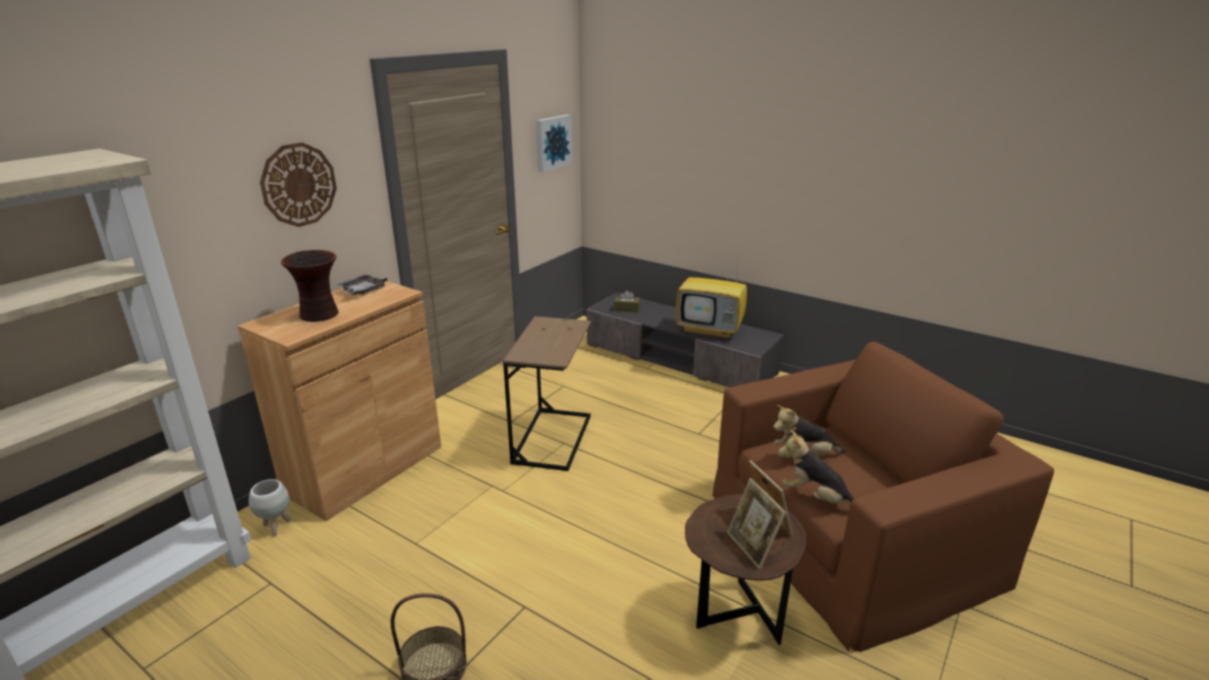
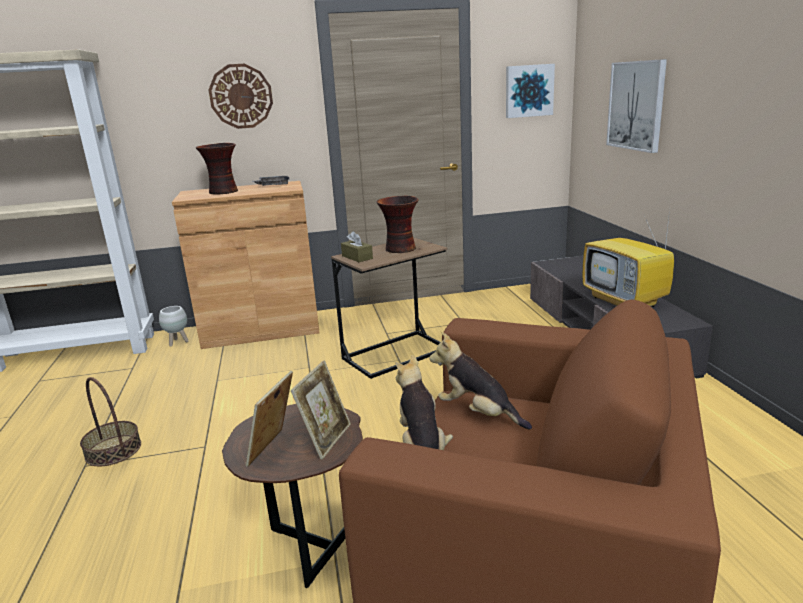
camera: 45 degrees right, 5 degrees down
brown tissue box [614,290,640,313] -> brown tissue box moved to [341,231,373,262]
none -> vase [376,196,418,253]
none -> picture [606,59,667,153]

